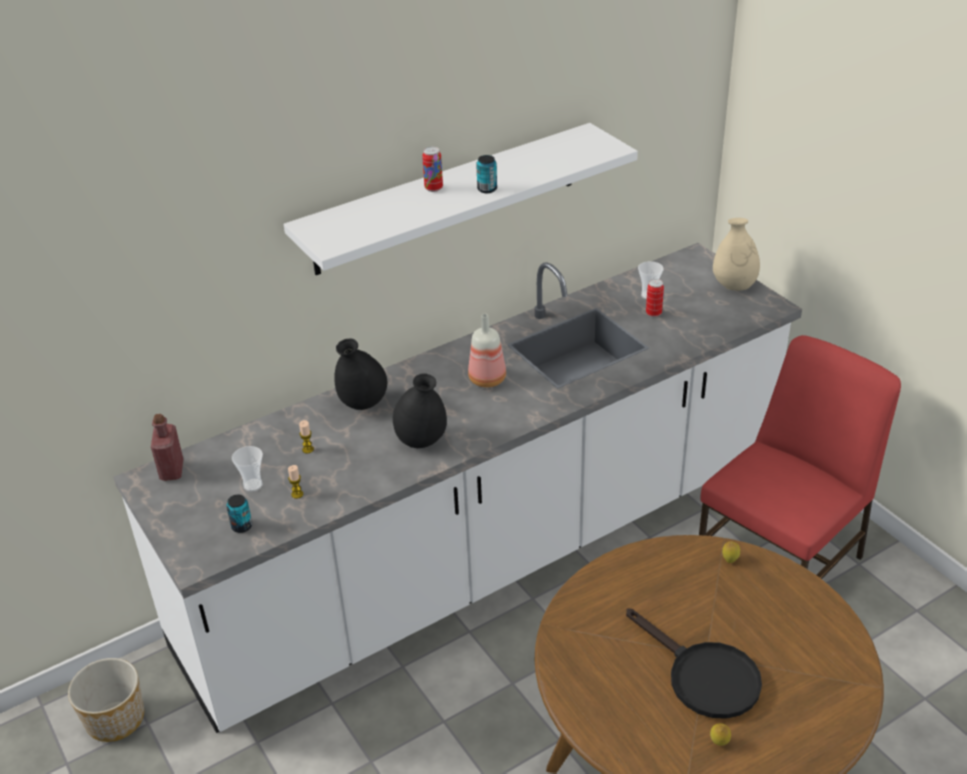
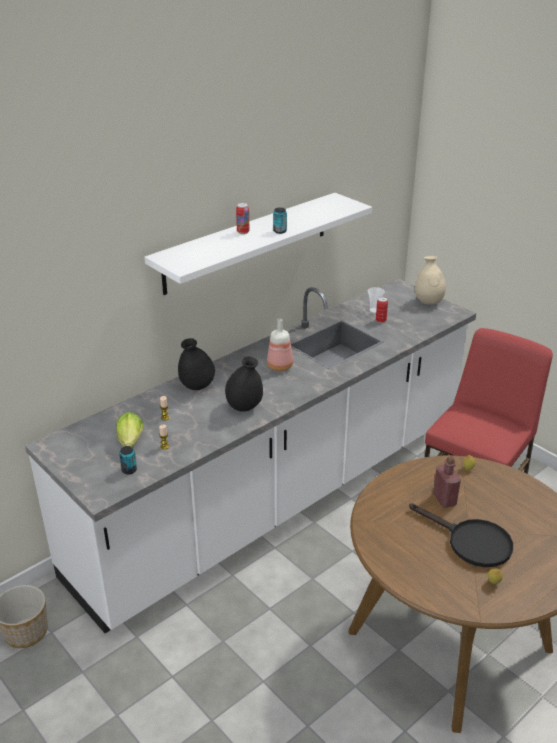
camera: 10 degrees left, 5 degrees down
red bottle [151,414,183,481] -> red bottle moved to [433,456,461,508]
cup [232,446,263,492] -> lettuce [116,412,143,447]

